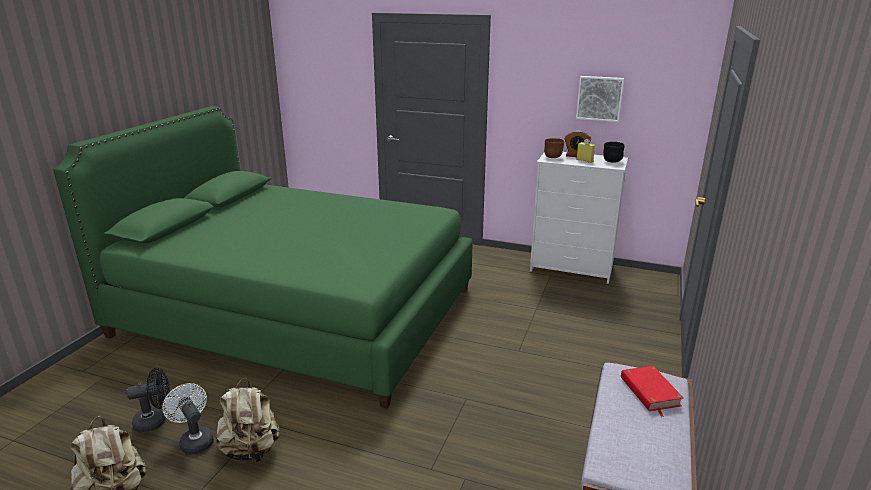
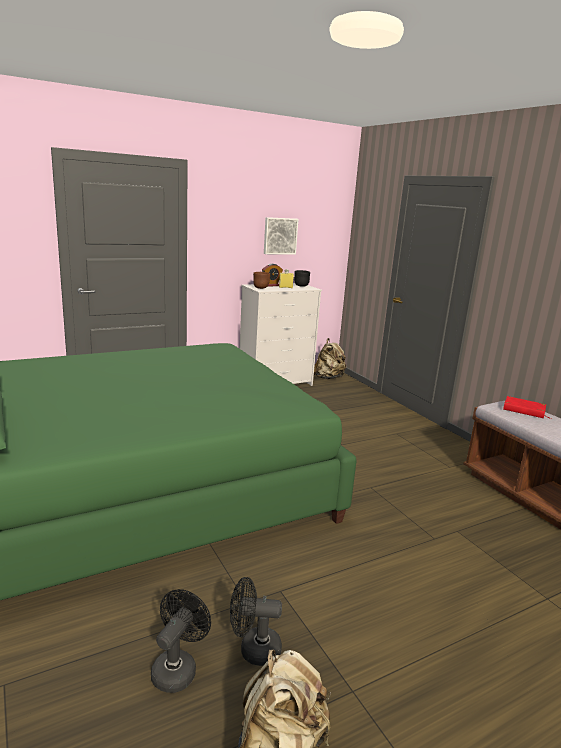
camera: 50 degrees left, 5 degrees down
white fan [162,383,214,455] -> black fan [230,577,282,666]
beige backpack [216,378,279,462] -> beige backpack moved to [314,338,347,379]

